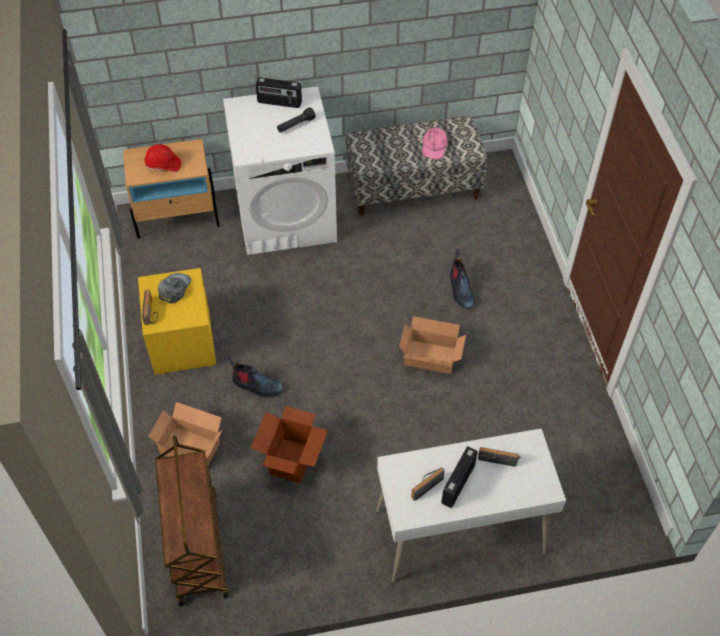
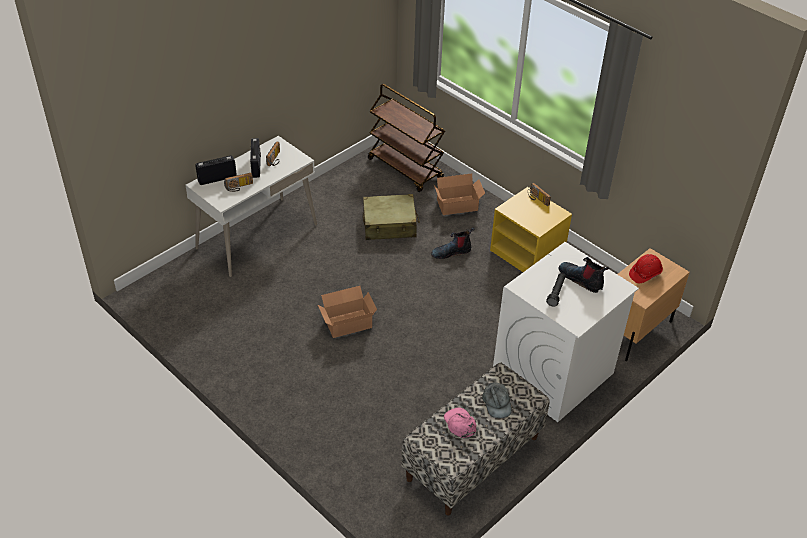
camera: 145 degrees right, 10 degrees down
grey cap [158,273,191,303] -> grey cap moved to [482,382,512,418]
cardboard box [251,406,328,483] -> beige suitcase [363,194,420,240]
radio [255,77,302,108] -> radio moved to [195,155,237,185]
boot [450,250,475,309] -> boot moved to [559,257,609,293]

